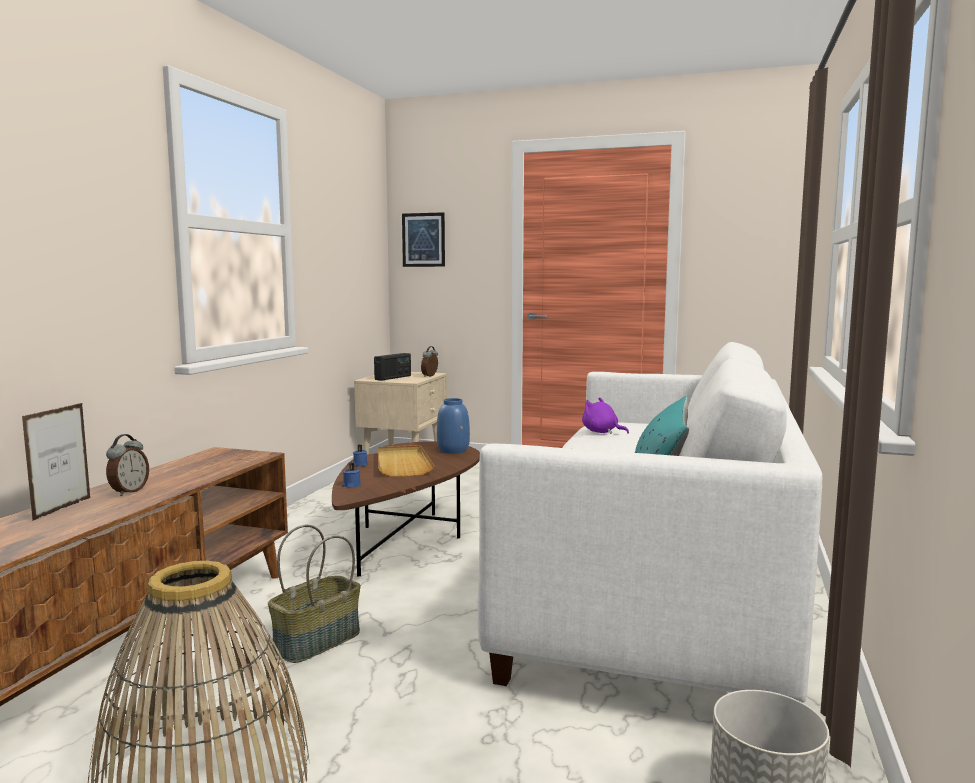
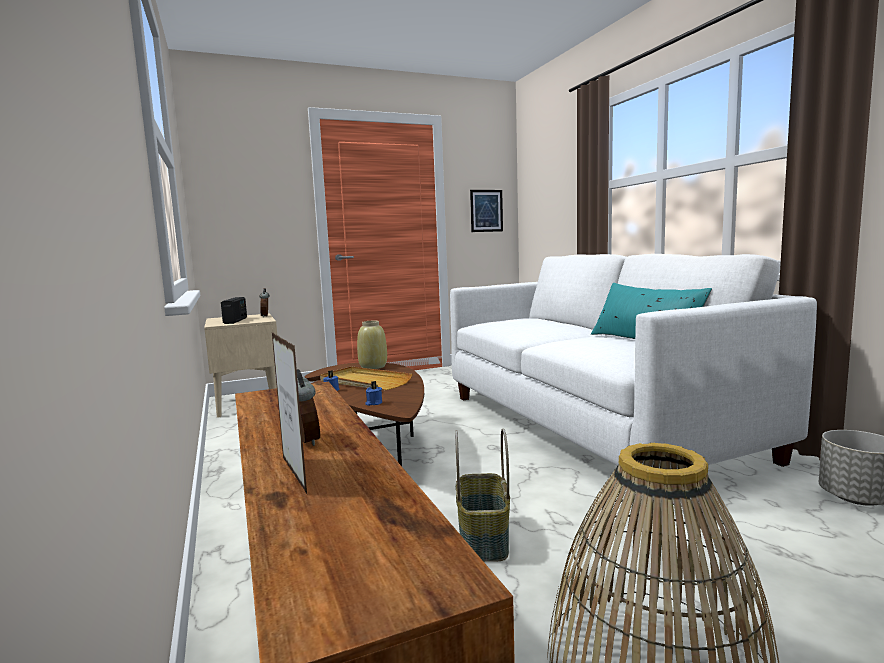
camera: 40 degrees left, 0 degrees up
picture [402,212,445,267] -> picture moved to [470,190,503,232]
blue vase [437,398,470,454] -> beige vase [357,321,387,369]
purple plush toy [582,397,629,434] -> none

